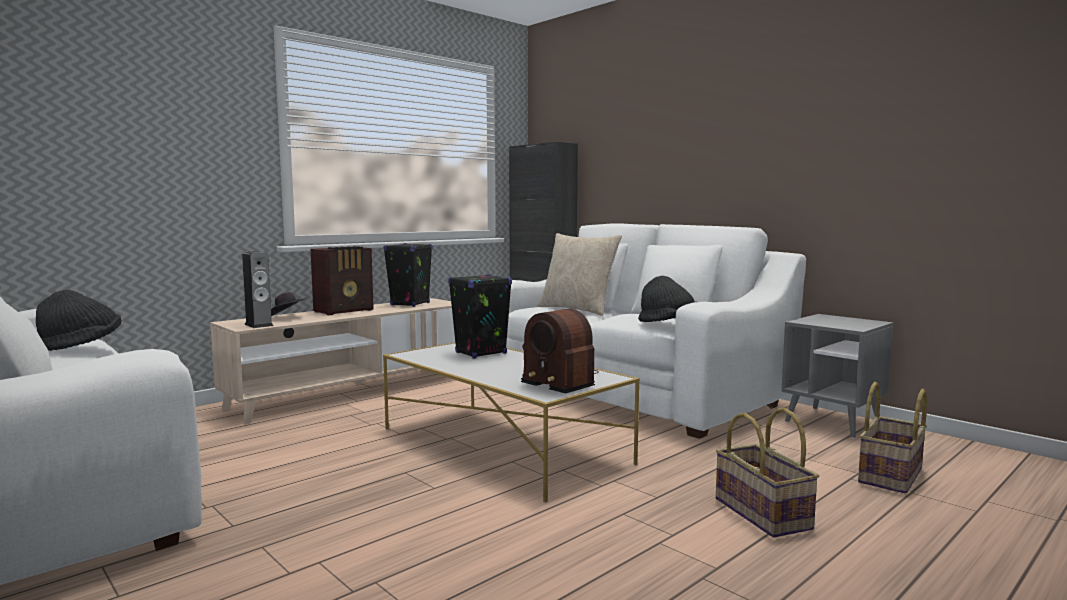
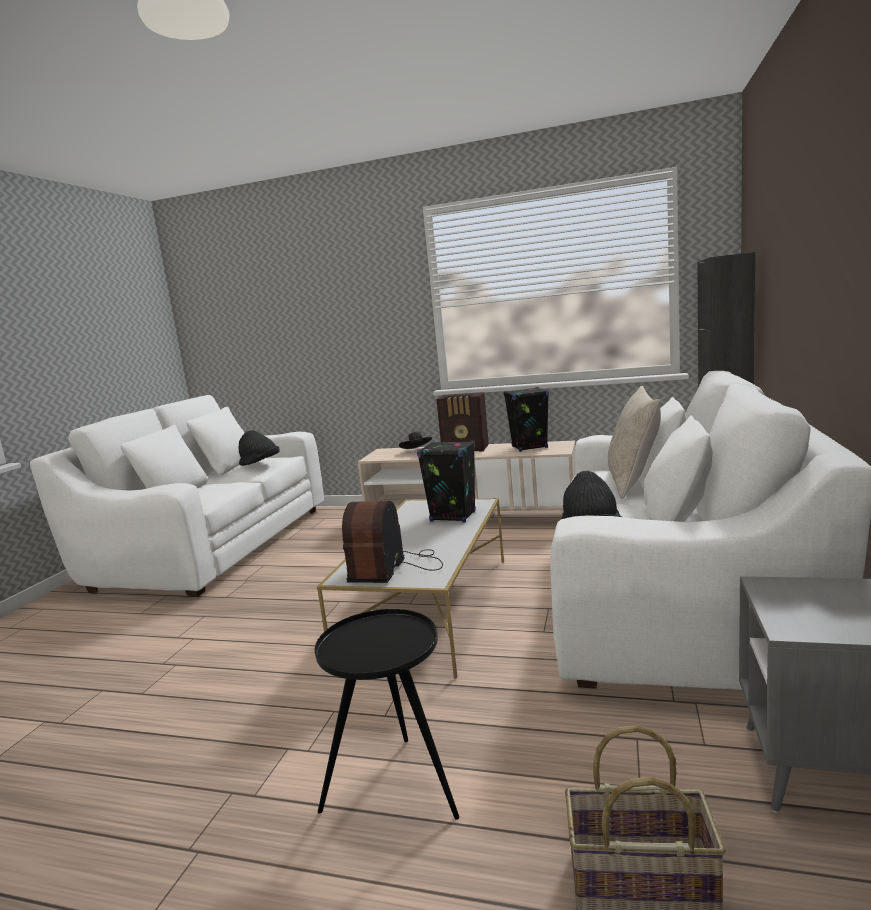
camera: 60 degrees right, 5 degrees up
speaker [242,251,273,328] -> none
basket [716,408,819,538] -> black side table [315,609,459,820]

